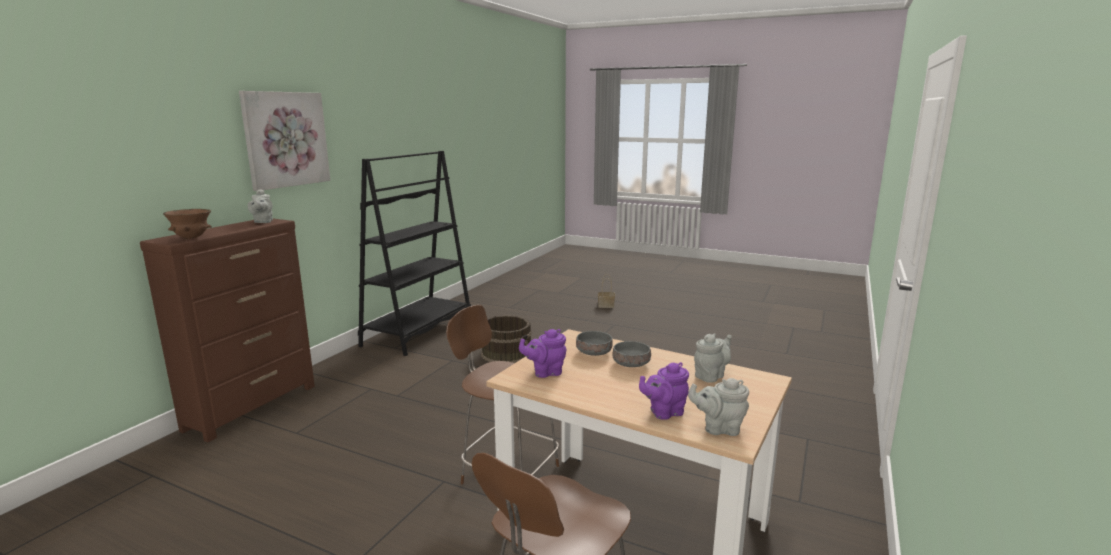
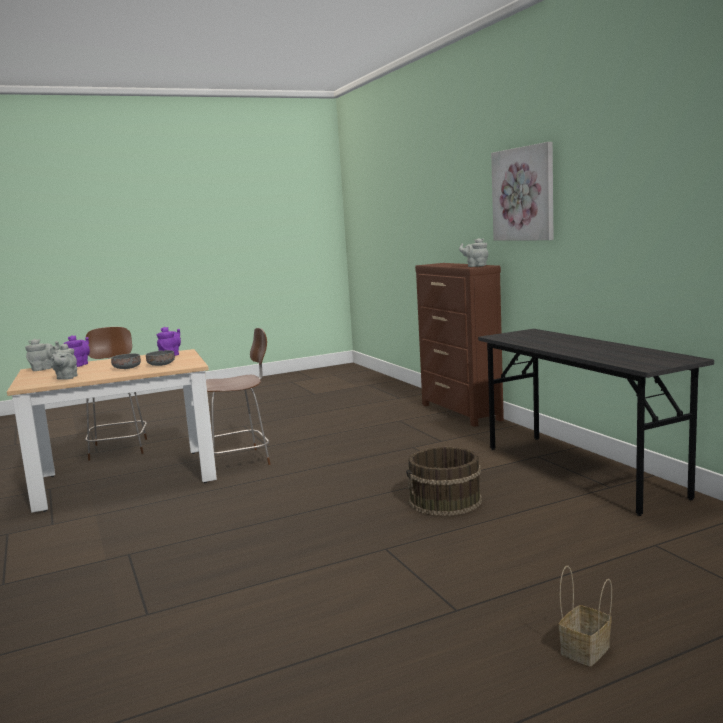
camera: 130 degrees right, 5 degrees down
brown bowl [163,209,212,239] -> none
black bookcase [358,151,471,356] -> grey desk [478,329,714,516]

